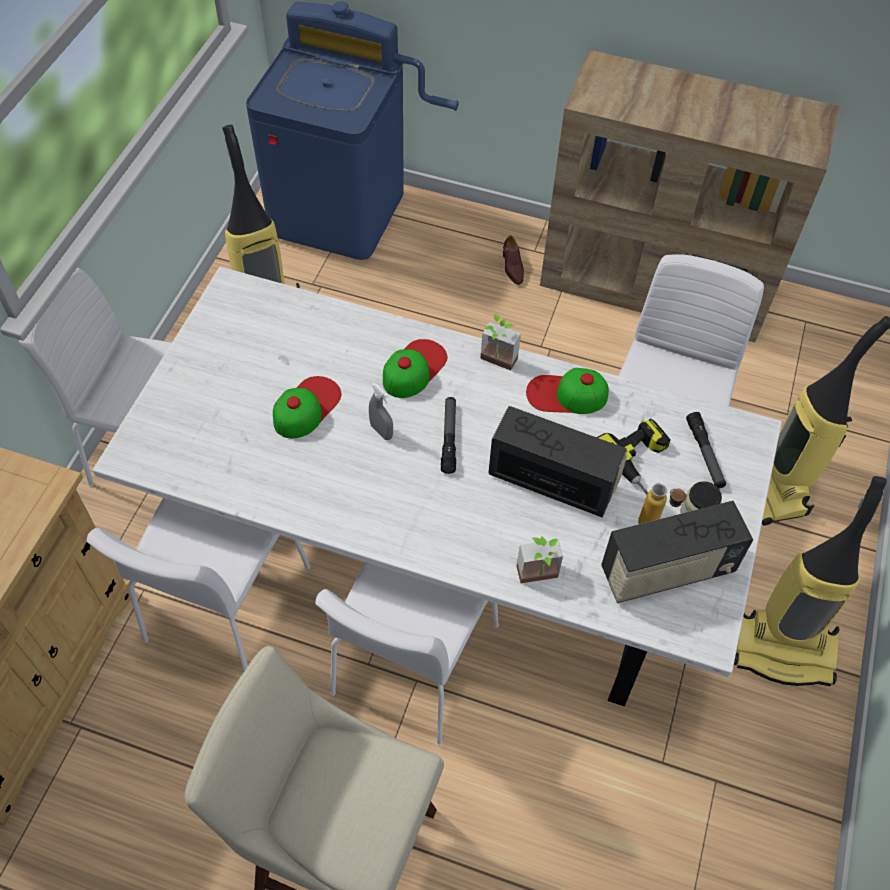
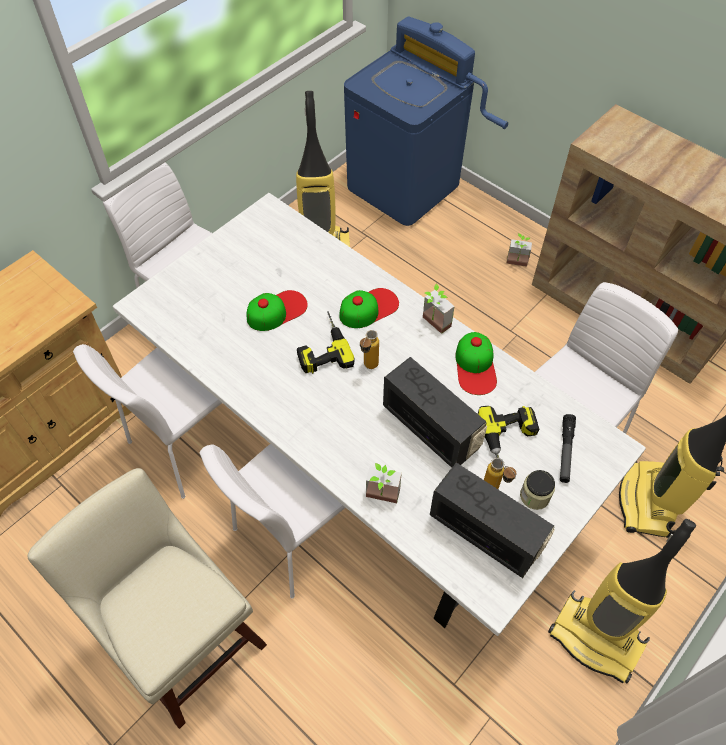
camera: 25 degrees right, 0 degrees up
grey spray bottle [369,383,393,440] -> power drill [297,311,355,374]
flashlight [441,397,456,474] -> bottle [360,330,379,369]
brown shoe [503,236,524,285] -> potted plant [507,233,532,267]
cap [526,368,609,414] -> cap turned 120 degrees counterclockwise [455,332,497,395]
radio [601,501,753,603] -> radio turned 150 degrees counterclockwise [430,463,555,578]

